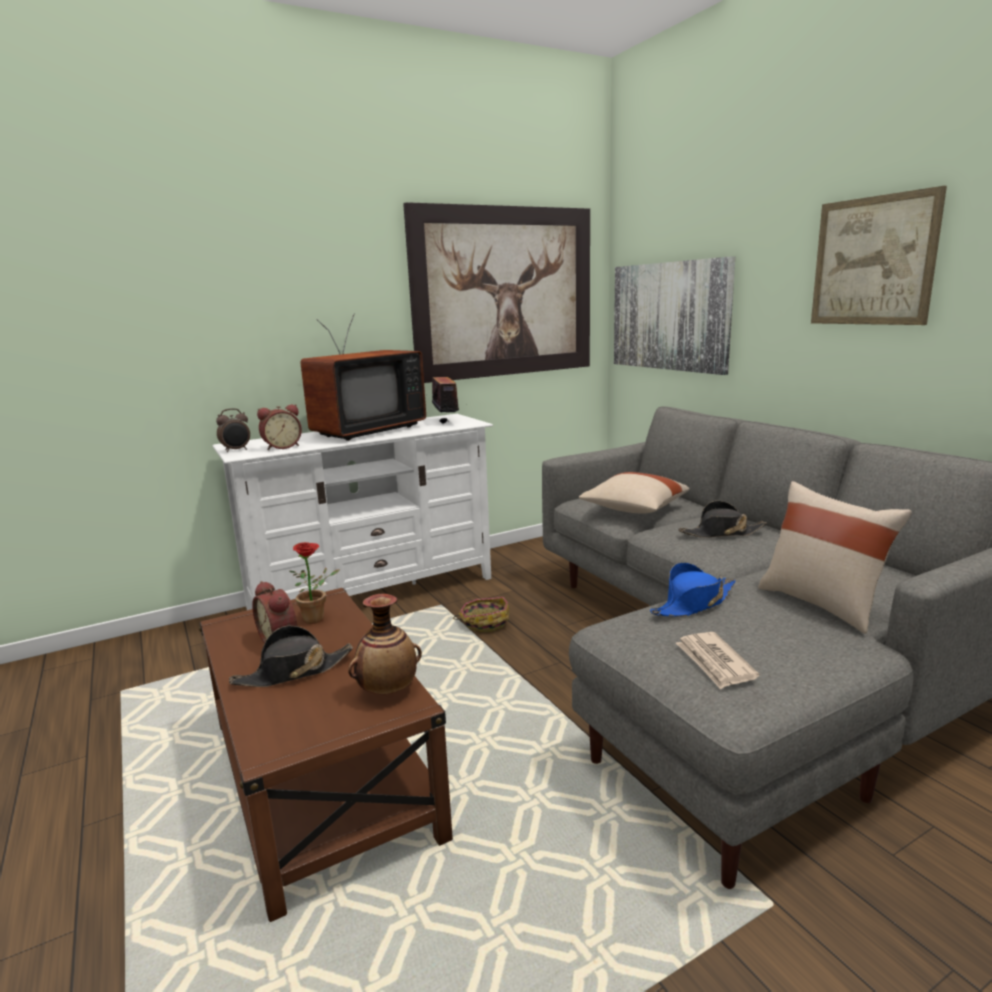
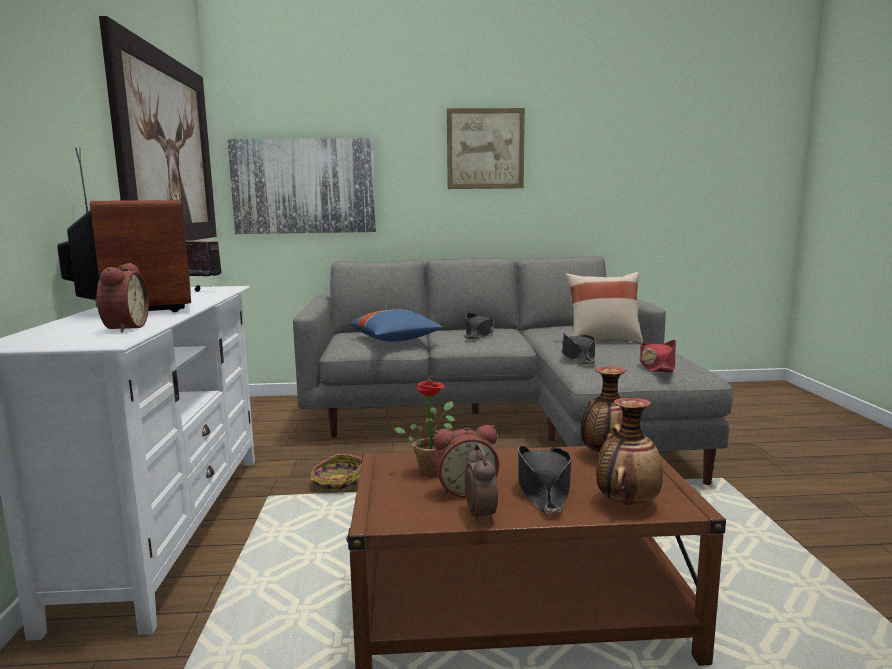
camera: 65 degrees left, 5 degrees down
alarm clock [216,408,250,452] -> alarm clock moved to [465,444,498,523]
beige pillow [579,472,690,514] -> blue pillow [349,309,443,342]
blue hat [650,562,736,617] -> black hat [562,333,595,364]
newspaper [676,632,760,689] -> red hat [639,340,676,373]
none -> vase [596,398,663,505]

